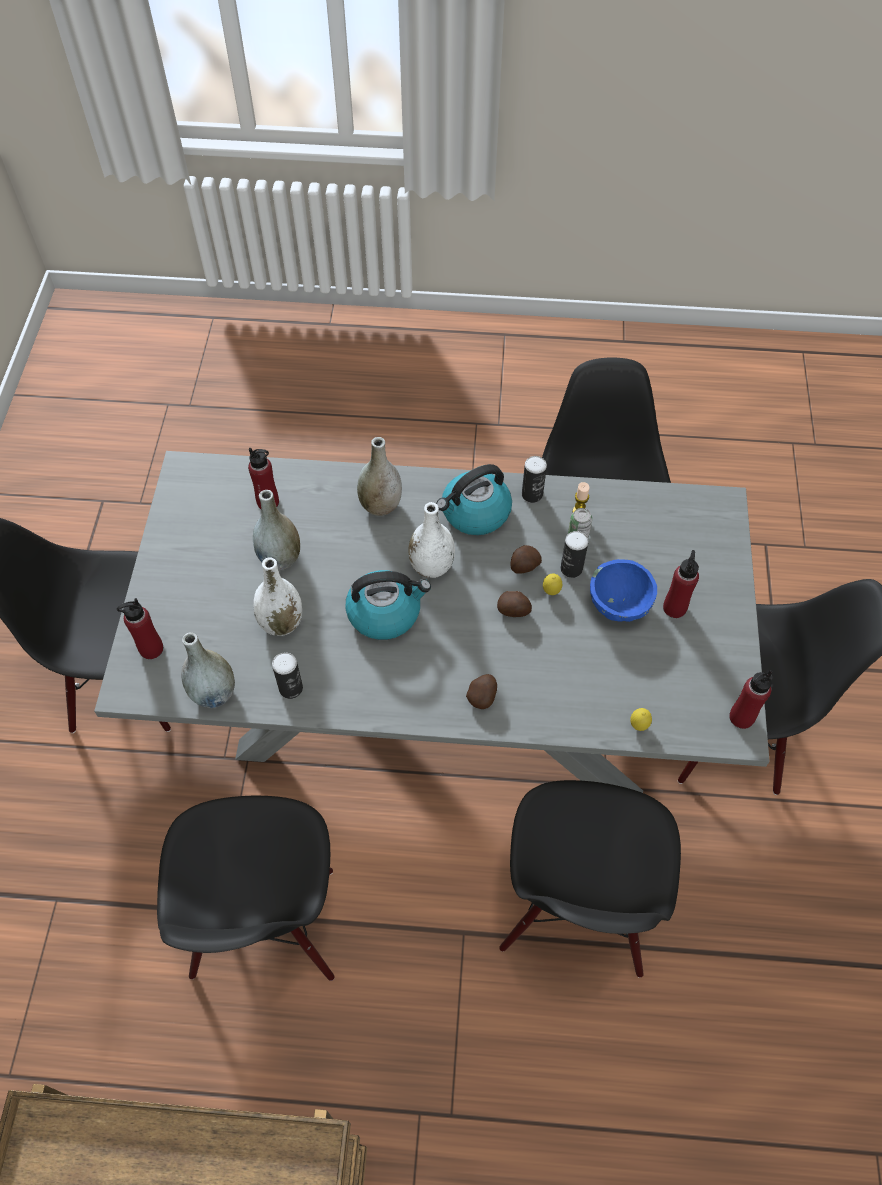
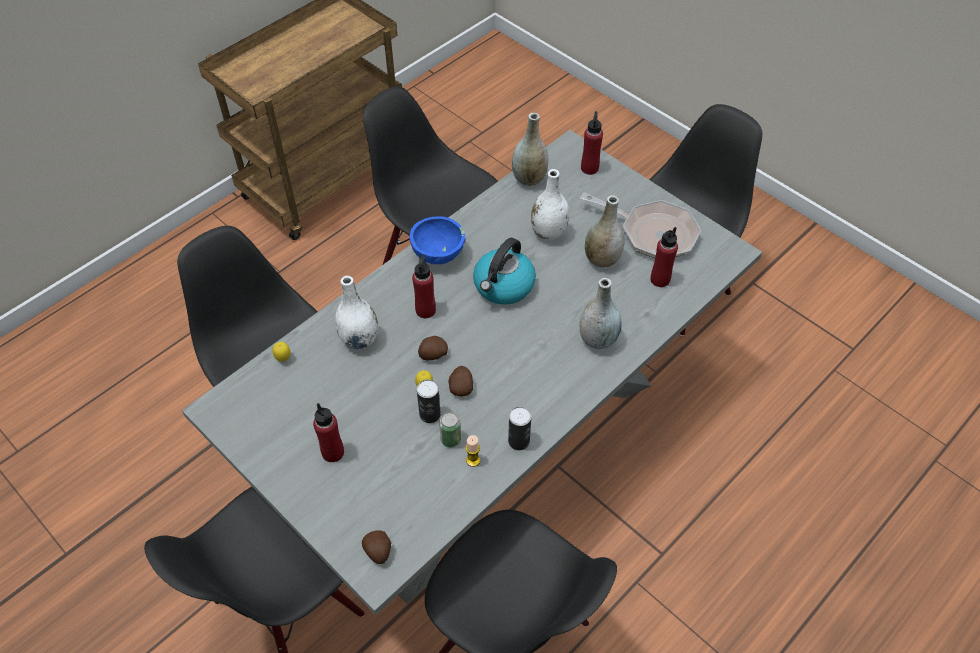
camera: 130 degrees right, 5 degrees down
can [272,652,303,699] -> none
white vase [408,502,455,578] -> white vase moved to [335,276,378,350]
kettle [436,464,512,535] -> none
potato [466,674,497,709] -> potato moved to [362,531,391,564]
blue bowl [590,559,657,622] -> blue bowl moved to [410,216,465,264]
red bottle [729,670,773,729] -> red bottle moved to [412,254,436,318]
none -> frying pan [580,192,701,258]

